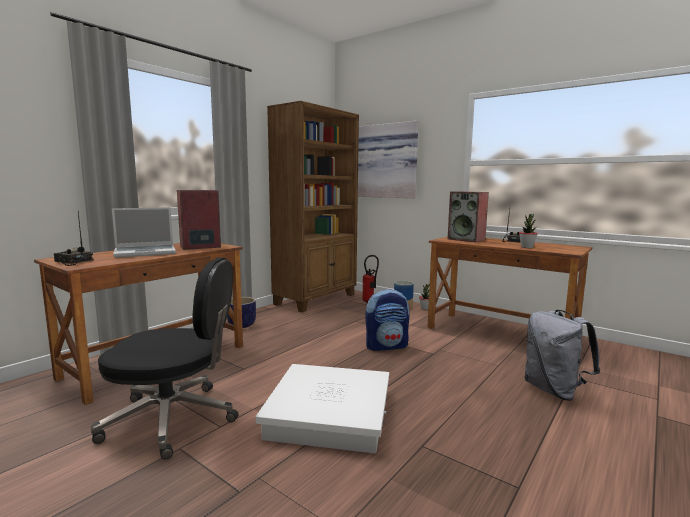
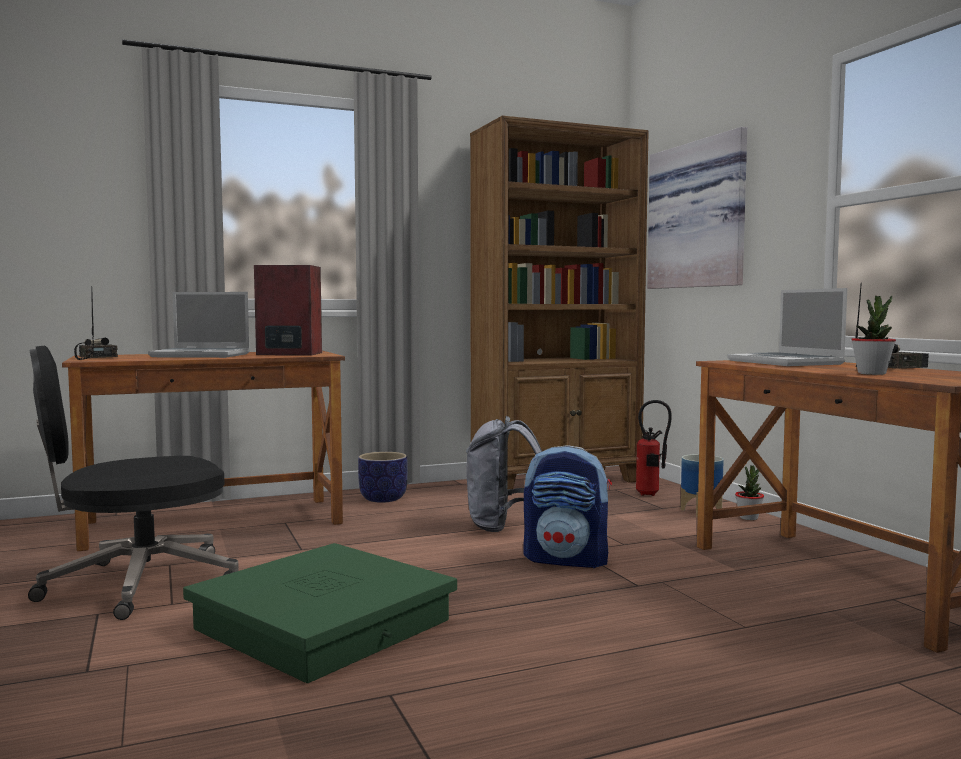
camera: 30 degrees right, 5 degrees down
black office chair [91,257,239,459] -> black office chair turned 120 degrees clockwise [28,346,239,620]
white storage box [256,364,389,454] -> green storage box [183,543,457,683]
speaker [448,192,489,242] -> laptop [727,288,847,366]
grey backpack [524,310,600,401] -> grey backpack moved to [466,416,542,532]

